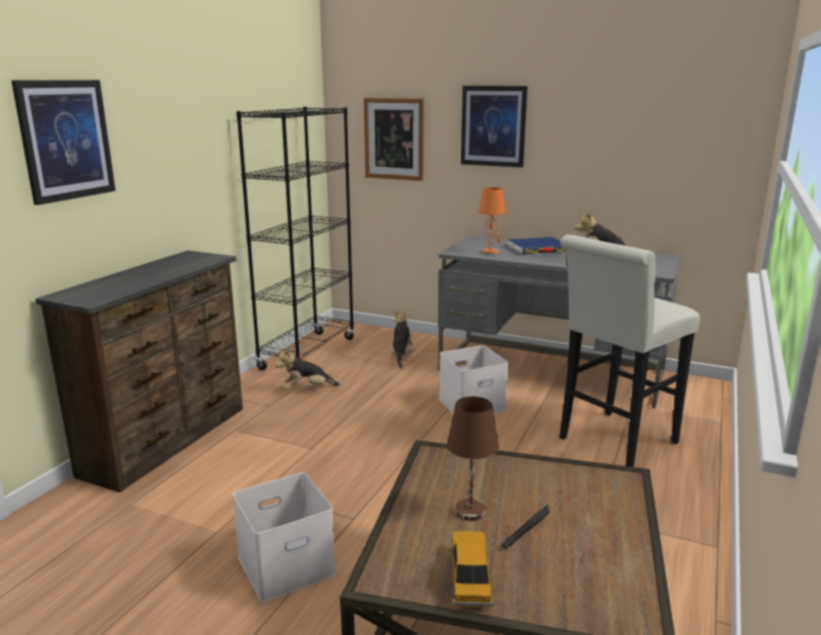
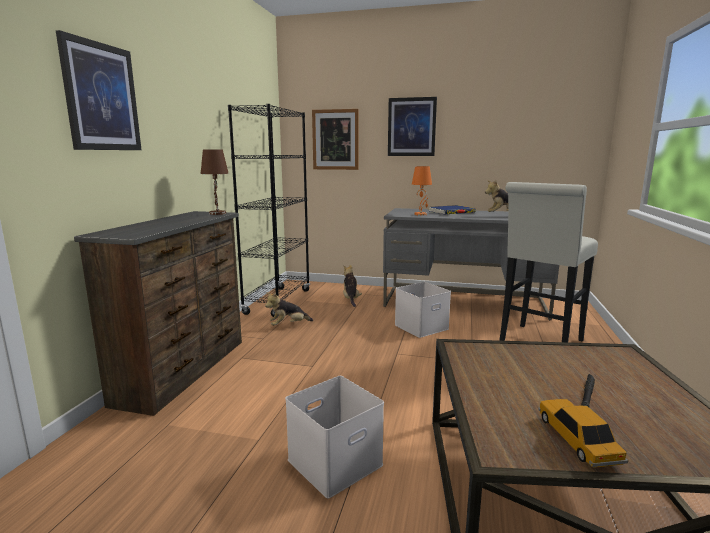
camera: 10 degrees left, 5 degrees down
brown table lamp [446,396,499,521] -> brown table lamp moved to [201,149,229,215]

